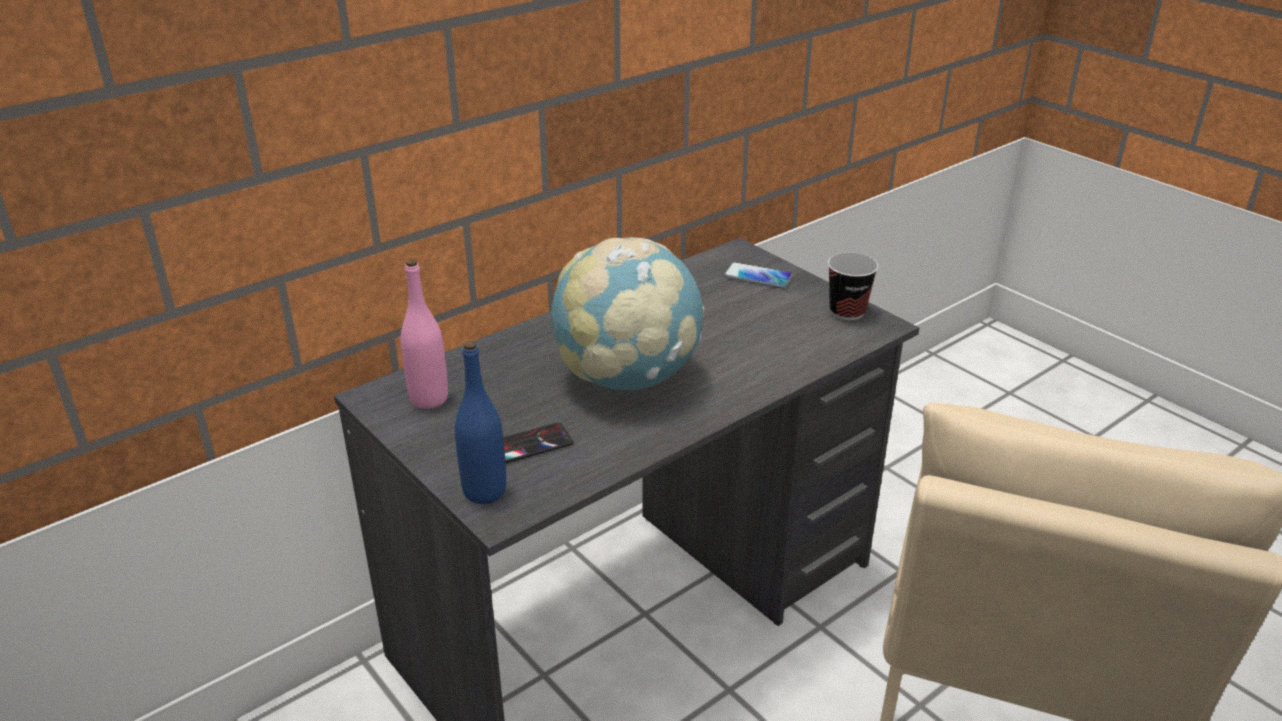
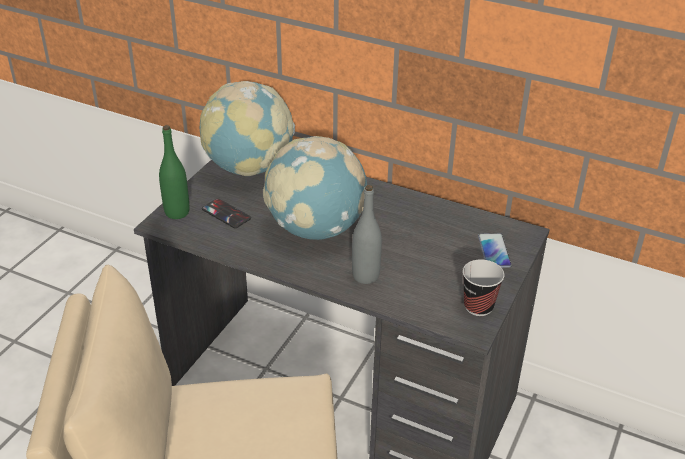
camera: 65 degrees right, 5 degrees up
pink bottle [401,259,448,409] -> globe [200,81,295,176]
blue bottle [455,341,506,504] -> green bottle [159,125,189,219]
none -> grey bottle [352,185,382,284]

